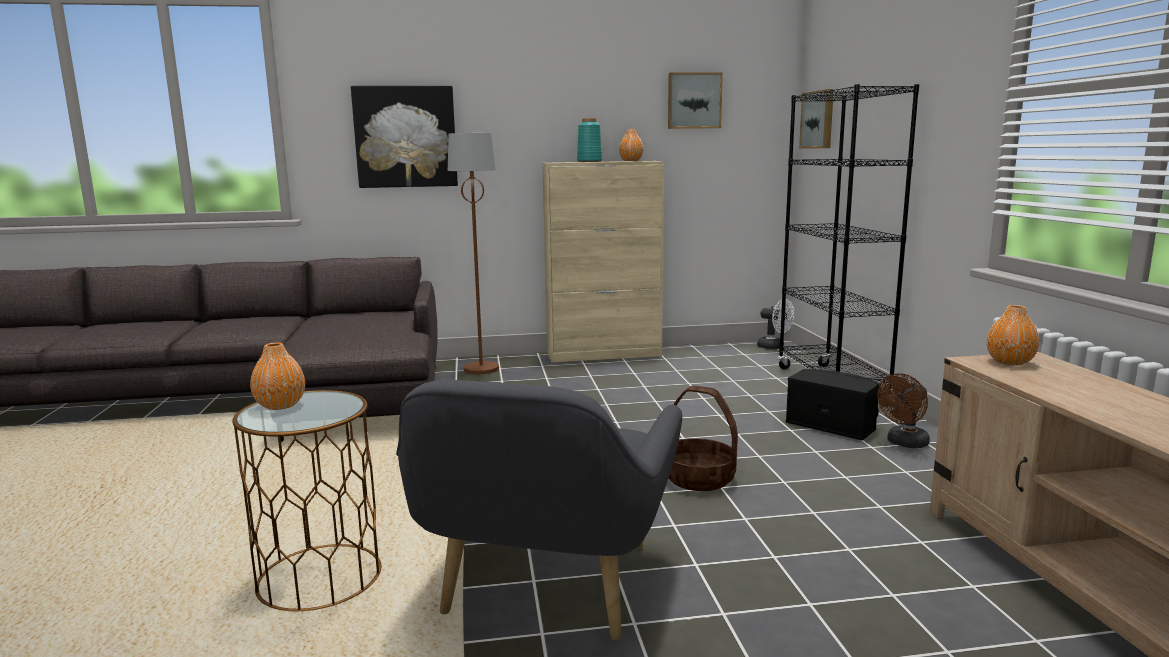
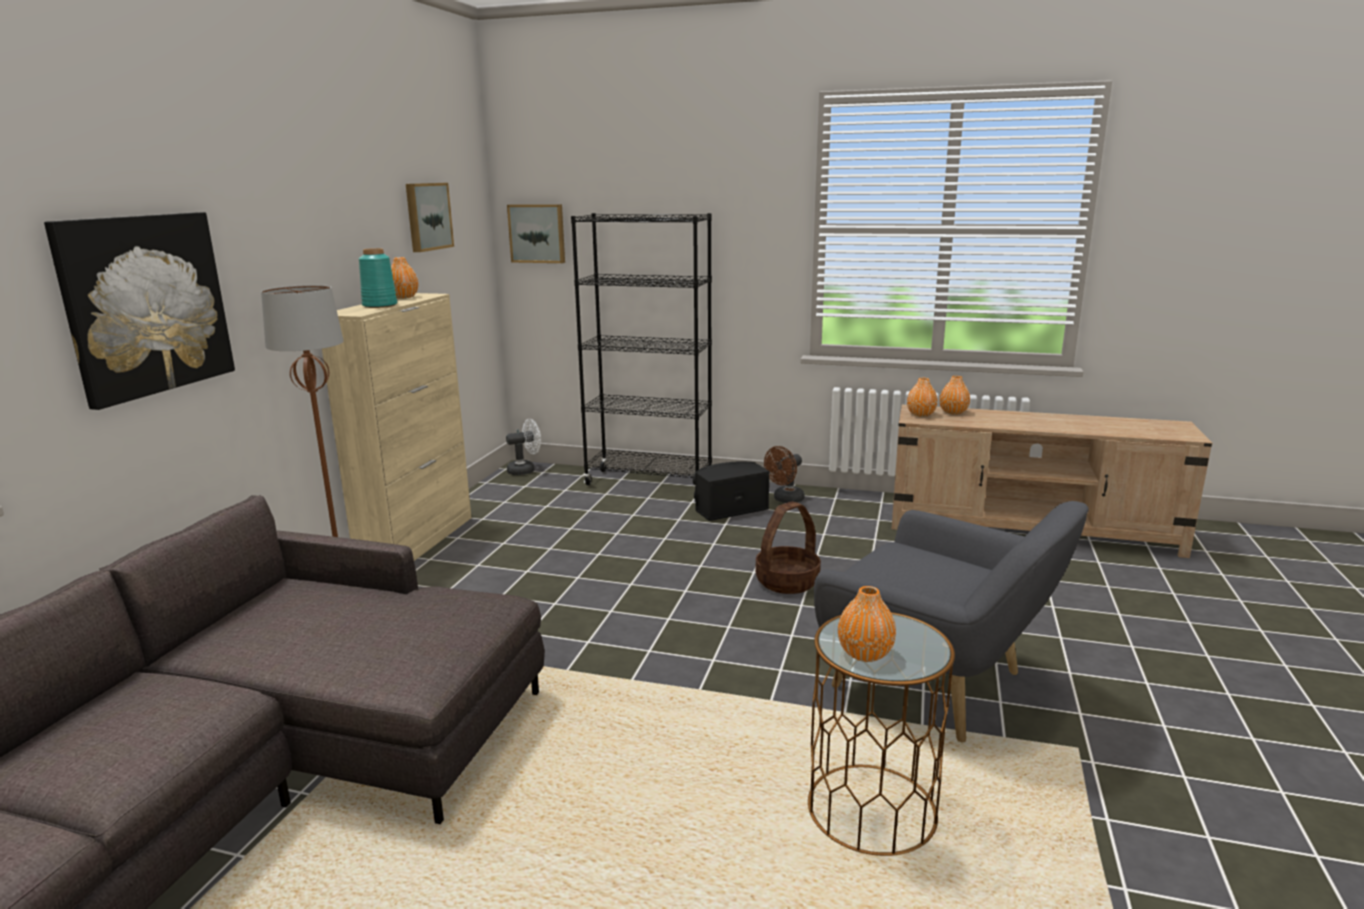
camera: 65 degrees left, 5 degrees up
brown fan [877,373,930,448] -> brown fan turned 60 degrees clockwise [764,446,805,503]
none -> orange vase [939,376,970,415]

